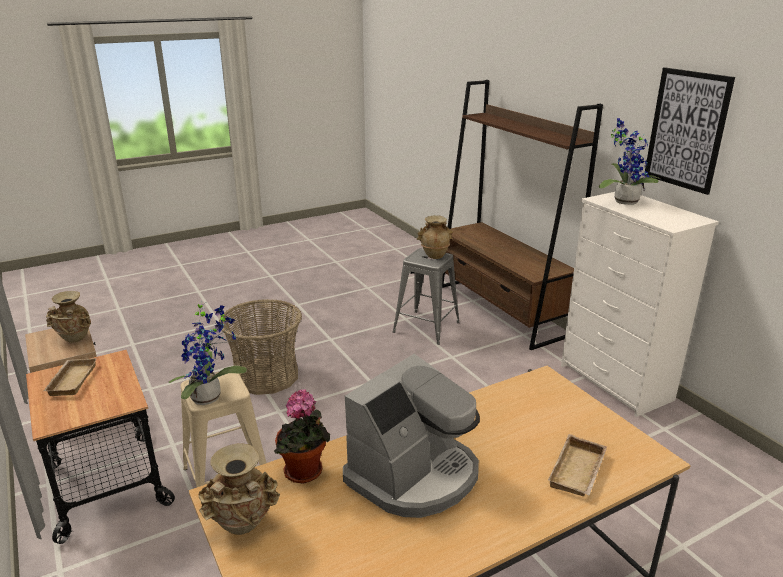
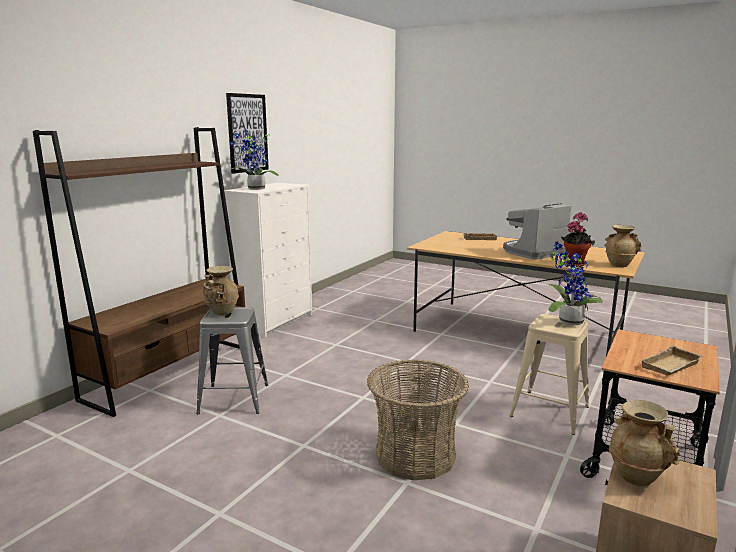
camera: 120 degrees left, 10 degrees down
coffee machine [343,354,480,518] -> coffee machine turned 45 degrees counterclockwise [503,203,571,260]

